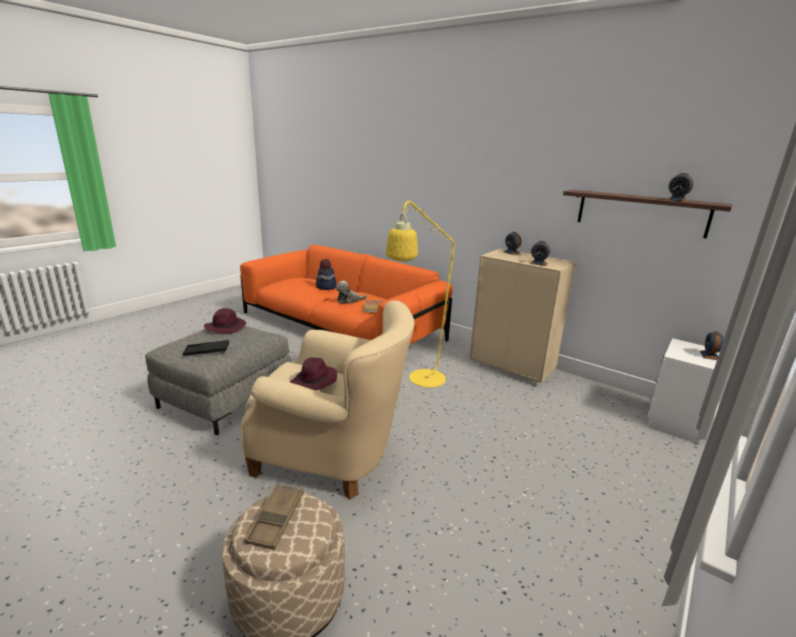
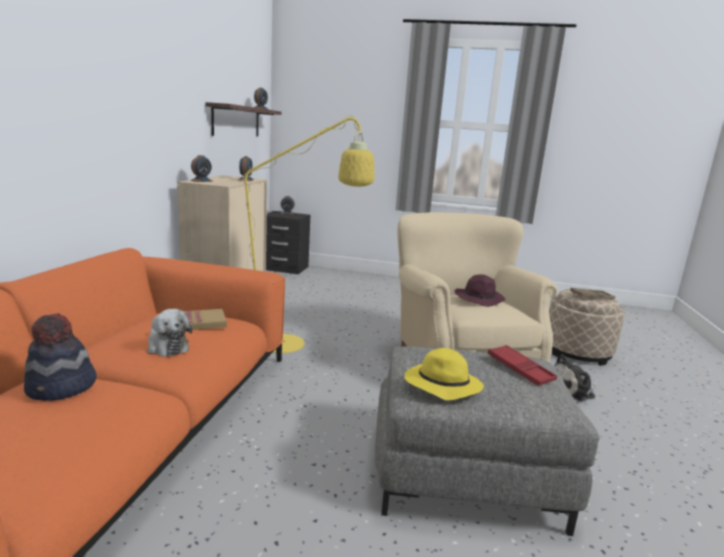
camera: 115 degrees left, 5 degrees down
black tray [183,340,229,356] -> red tray [488,345,557,386]
purple hat [204,308,246,333] -> yellow hat [404,348,484,400]
white nightstand [647,338,720,444] -> black nightstand [266,211,310,274]
none -> plush toy [554,354,595,401]

